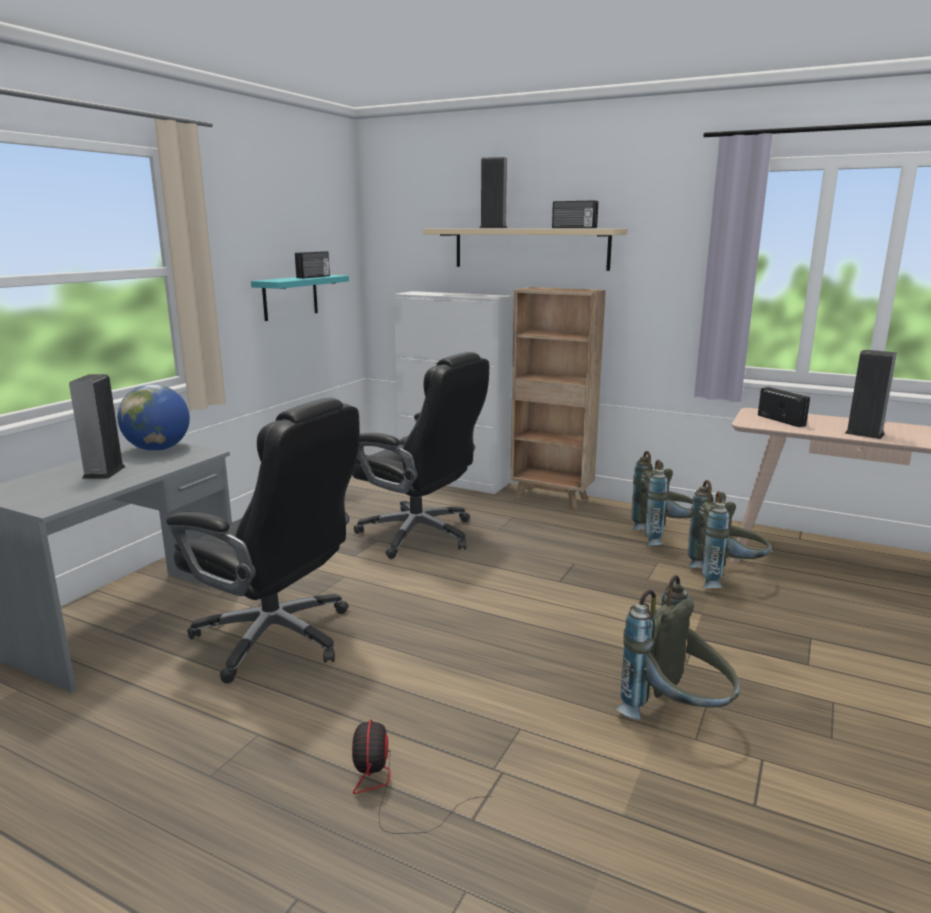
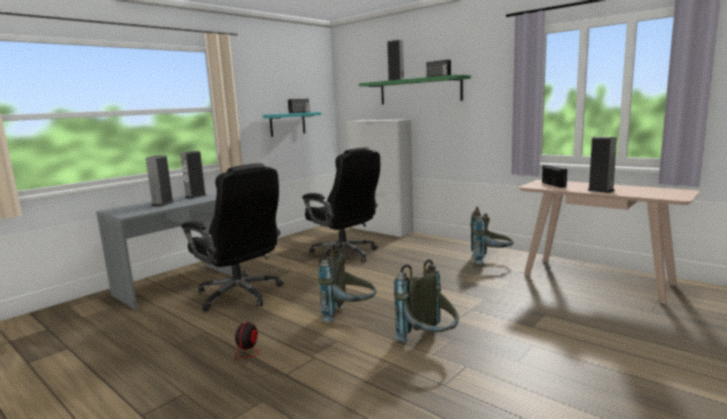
camera: 15 degrees right, 5 degrees down
globe [117,384,190,451] -> speaker [180,151,207,199]
beige shelf [423,229,627,271] -> green shelf [359,75,471,105]
brown bookcase [510,287,606,511] -> none
grey backpack [687,480,772,588] -> grey backpack moved to [318,245,377,322]

